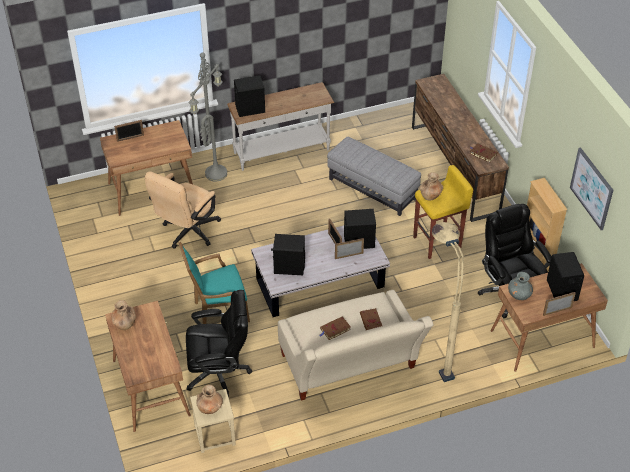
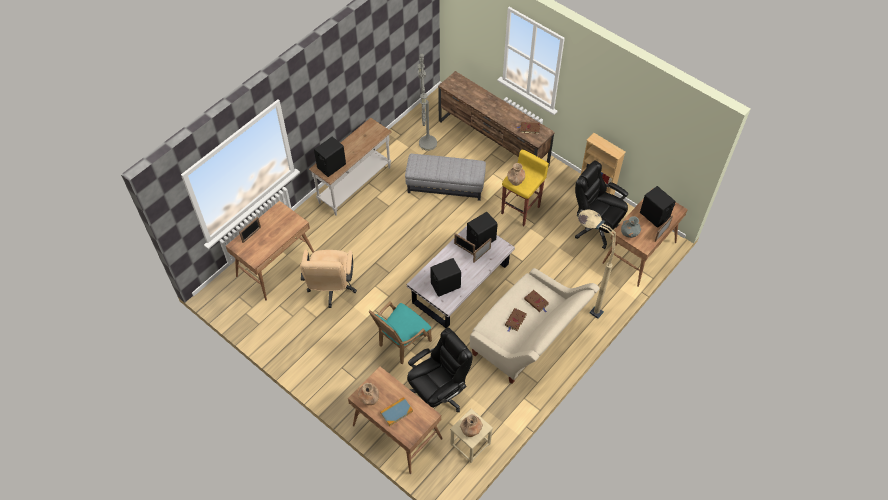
camera: 30 degrees left, 10 degrees up
grey floor lamp [188,52,227,181] -> grey floor lamp moved to [418,54,437,151]
picture [570,147,613,230] -> none
none -> book [380,397,413,426]

